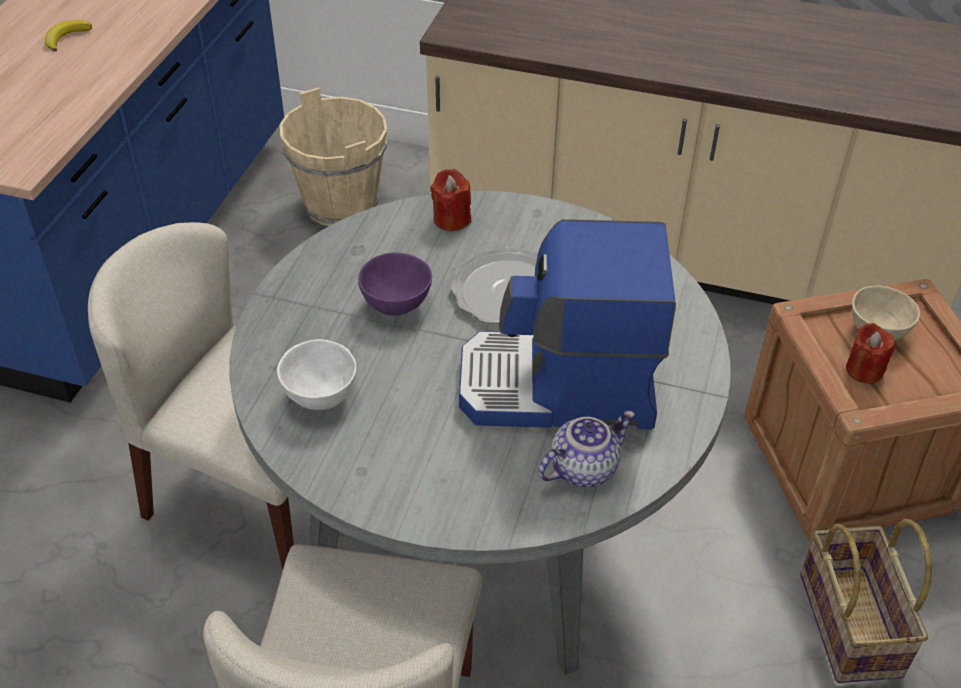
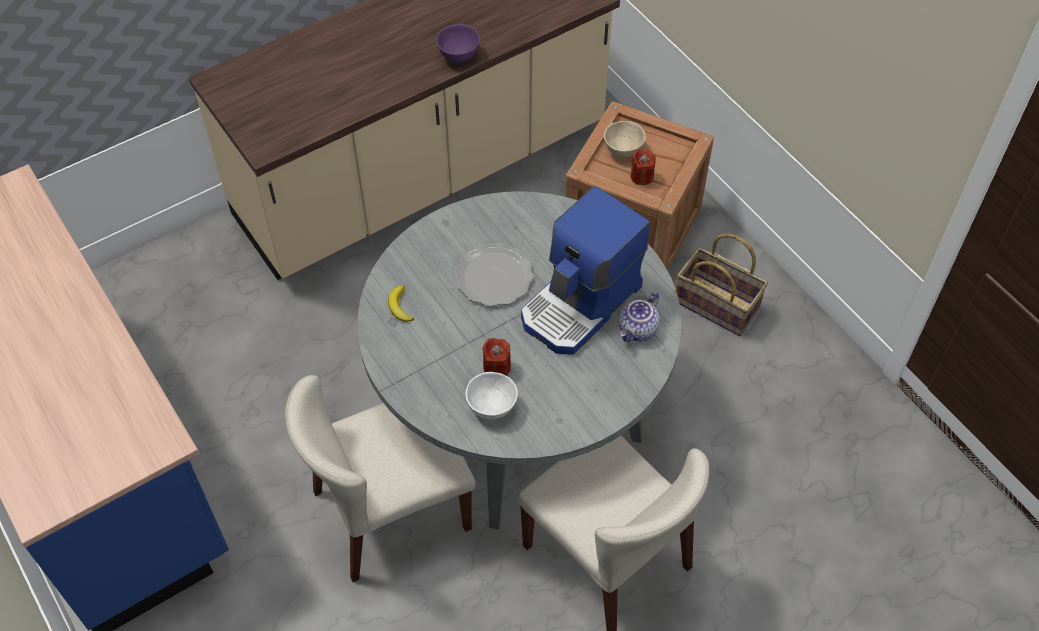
camera: 50 degrees left, 10 degrees up
banana [45,20,92,52] -> banana moved to [388,285,414,322]
beige bucket [280,88,387,226] -> none
purple bowl [358,252,432,316] -> purple bowl moved to [436,24,480,63]
red candle [430,169,471,231] -> red candle moved to [482,338,511,376]
teapot [538,410,635,487] -> teapot turned 150 degrees counterclockwise [619,292,660,342]

